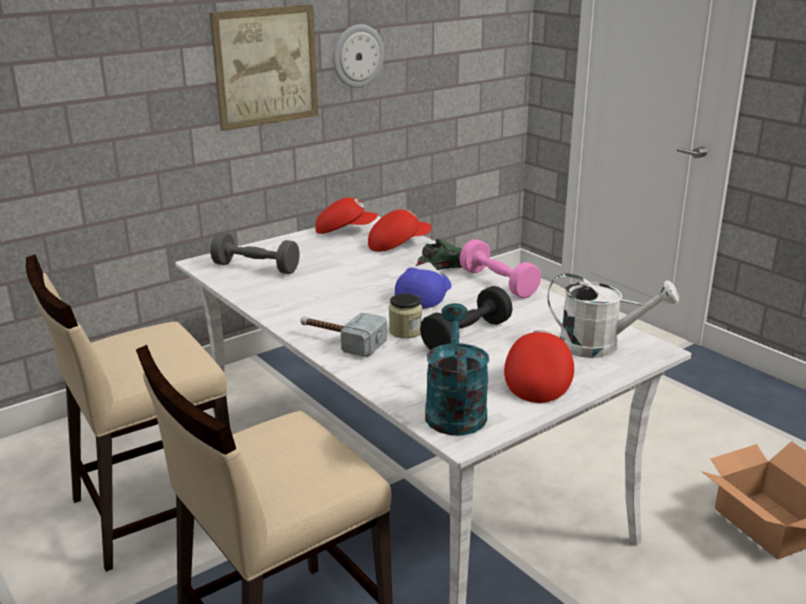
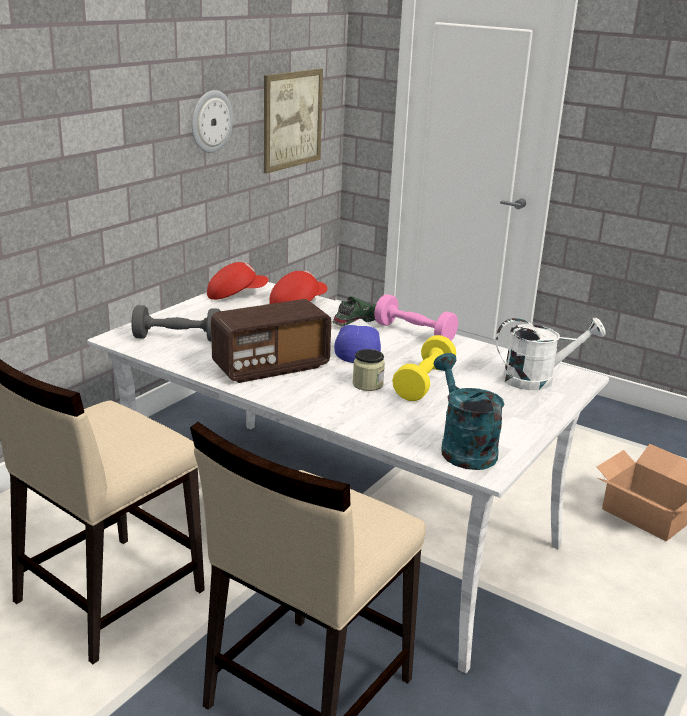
camera: 20 degrees left, 0 degrees up
picture [210,5,318,131] -> picture moved to [264,69,323,174]
hammer [300,313,387,357] -> none
black dumbbell [420,286,513,350] -> yellow dumbbell [392,335,456,401]
red cap [504,330,574,403] -> none
none -> radio [211,299,331,383]

